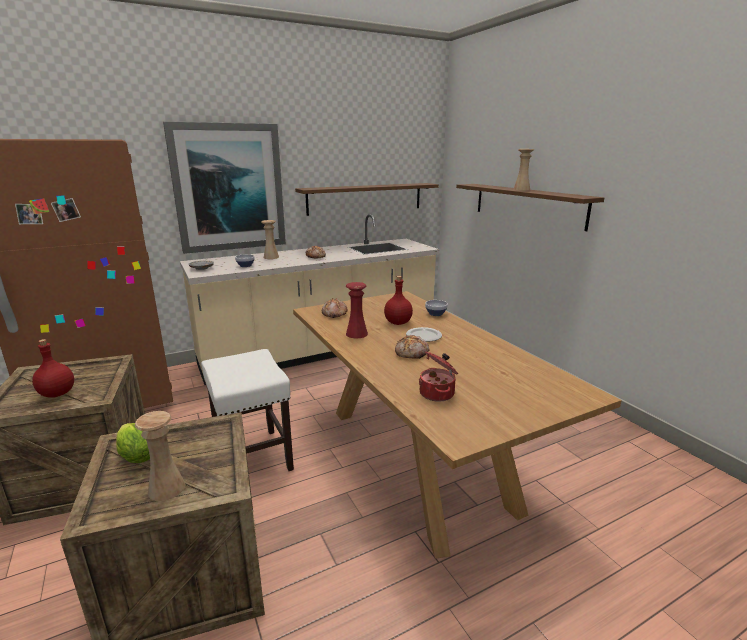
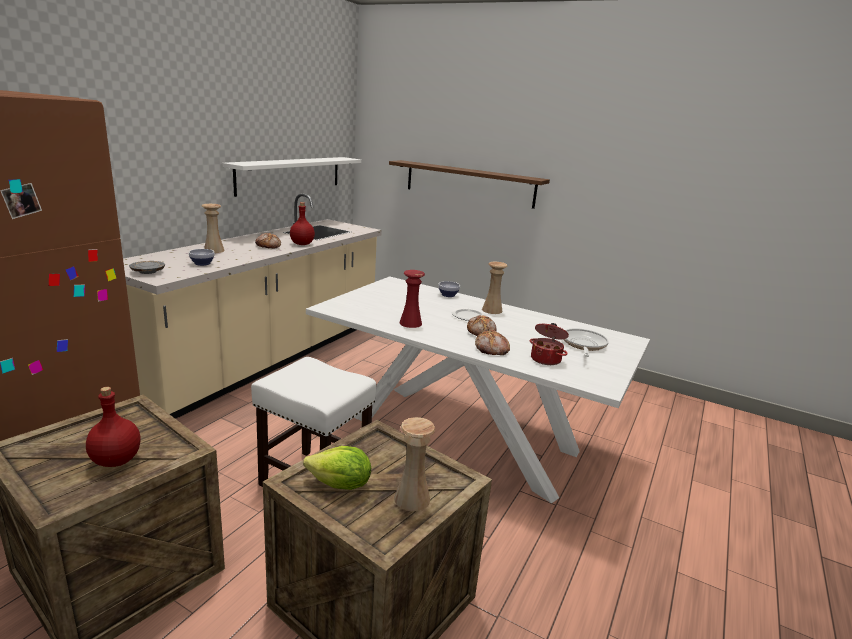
camera: 35 degrees left, 0 degrees up
picture [163,122,286,254] -> none
brown dining table [293,291,622,559] -> white dining table [306,276,650,503]
brown shelf [295,183,439,216] -> white shelf [222,157,361,197]
bread [322,298,347,318] -> bread moved to [475,330,510,355]
red bottle [384,276,413,325] -> red bottle moved to [290,202,315,245]
beige vase [513,149,534,191] -> beige vase moved to [482,262,507,314]
none -> frying pan [563,328,609,357]

